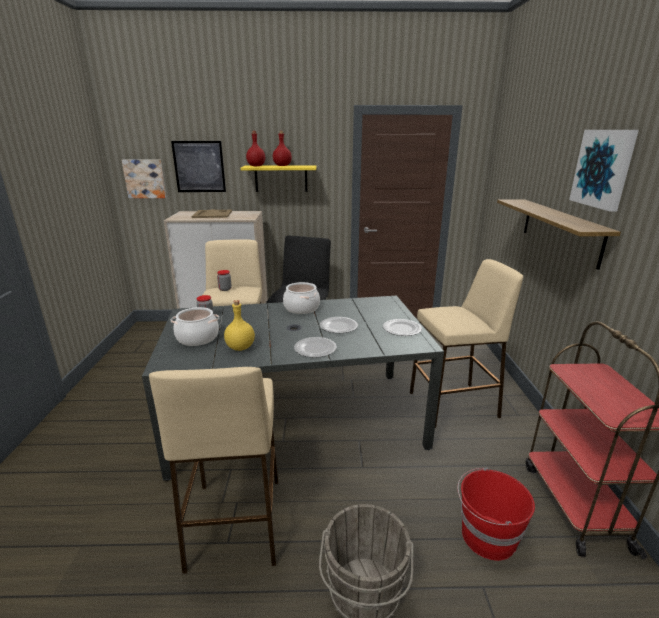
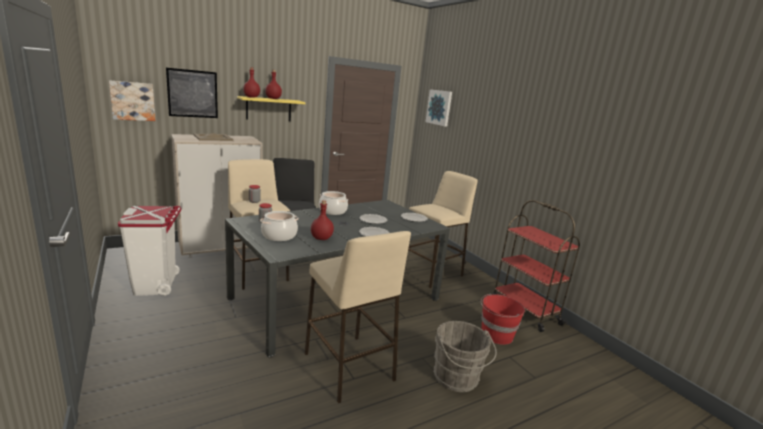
camera: 30 degrees left, 5 degrees down
yellow bottle [224,300,255,351] -> red bottle [311,200,334,240]
shelf [497,200,621,270] -> none
picture [569,130,639,212] -> picture moved to [426,89,452,127]
none -> white trash can [118,206,182,296]

